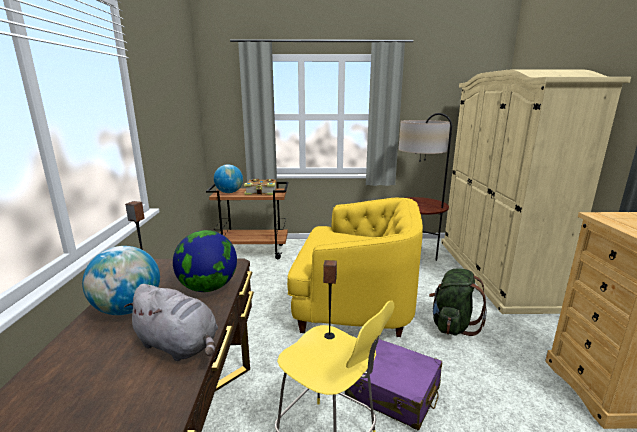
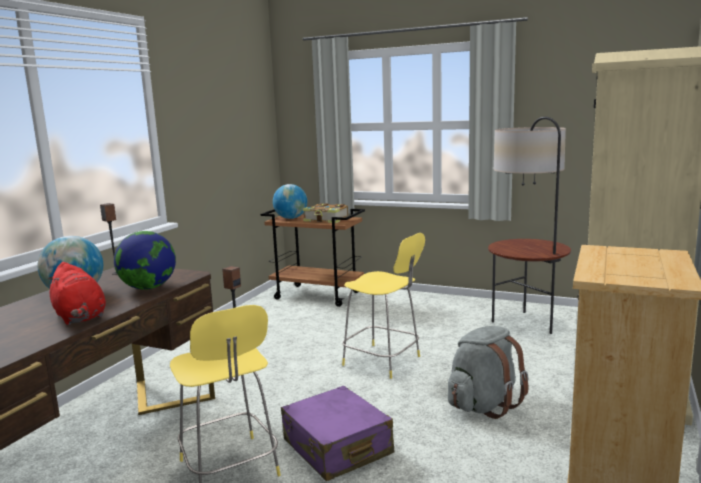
camera: 25 degrees right, 5 degrees down
grey plush toy [124,284,218,361] -> red plush toy [48,262,106,325]
yellow armchair [287,197,423,337] -> yellow stool [342,233,425,379]
green backpack [429,268,487,336] -> grey backpack [448,326,529,419]

